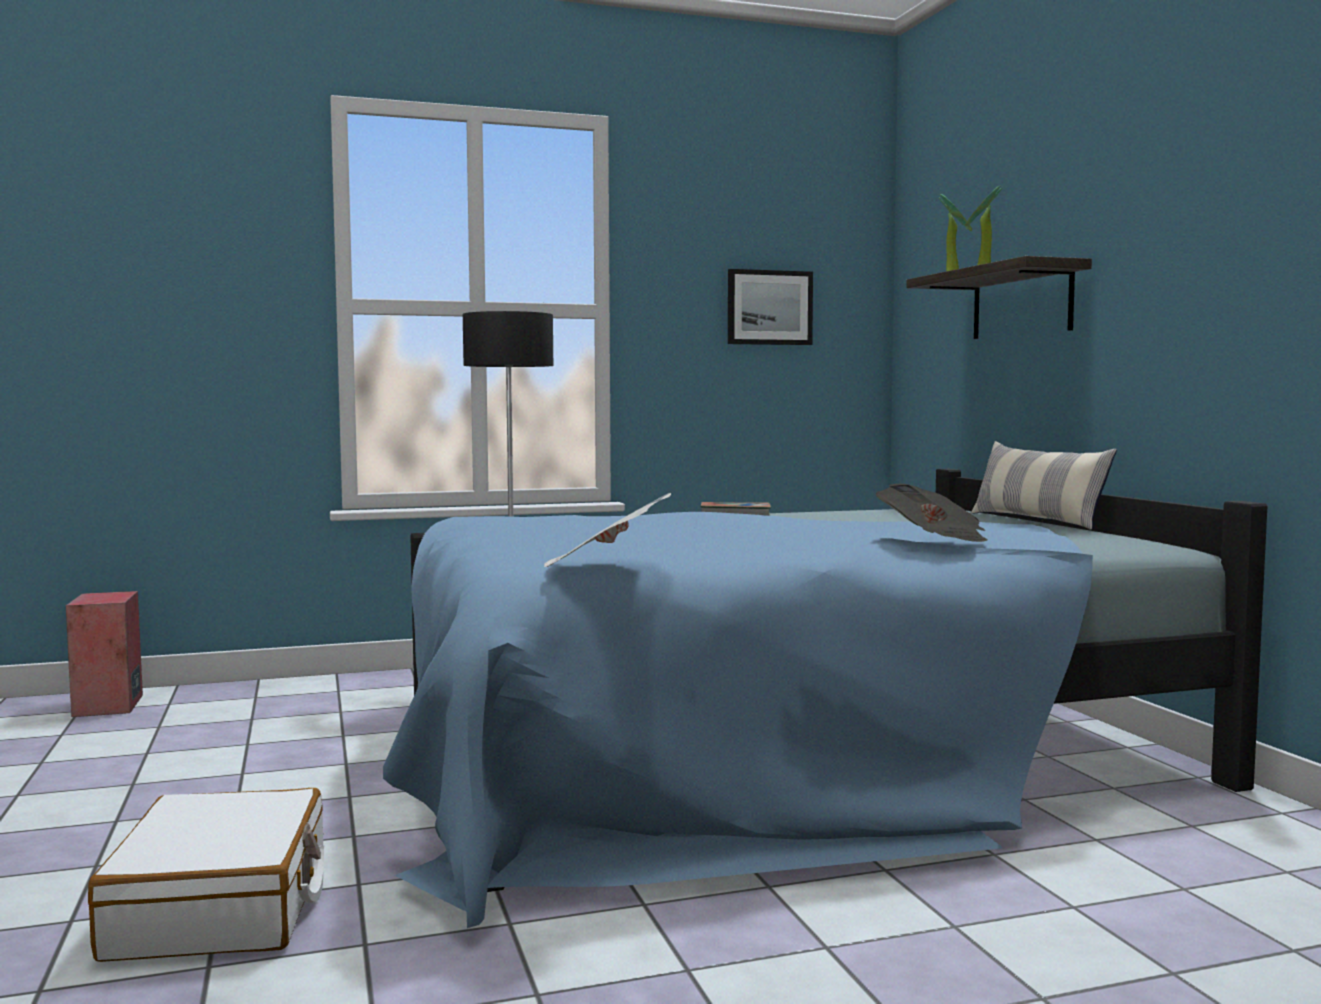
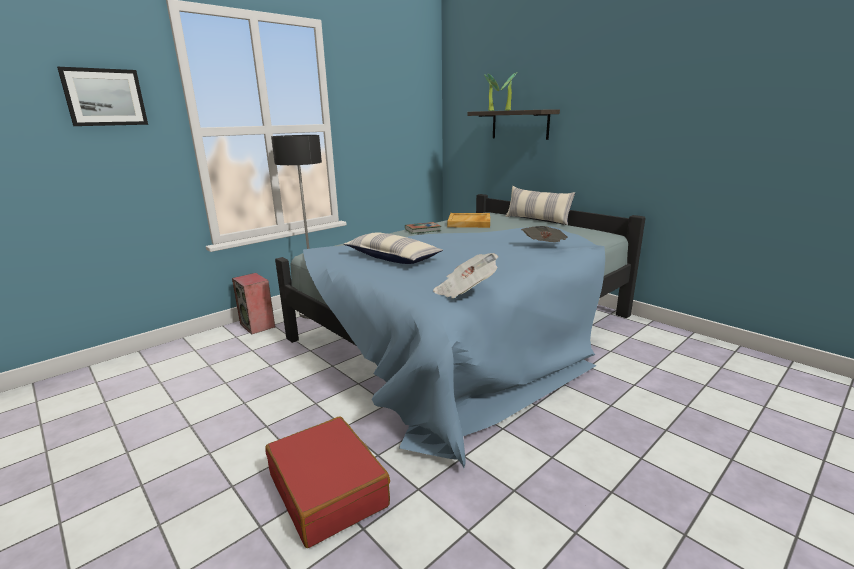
camera: 25 degrees left, 15 degrees up
speaker [66,591,143,717] -> speaker moved to [232,273,275,334]
white suitcase [88,788,324,962] -> red suitcase [265,416,390,548]
picture [728,269,813,345] -> picture moved to [57,67,148,126]
none -> pillow [344,233,443,264]
none -> beige tray [447,213,490,228]

